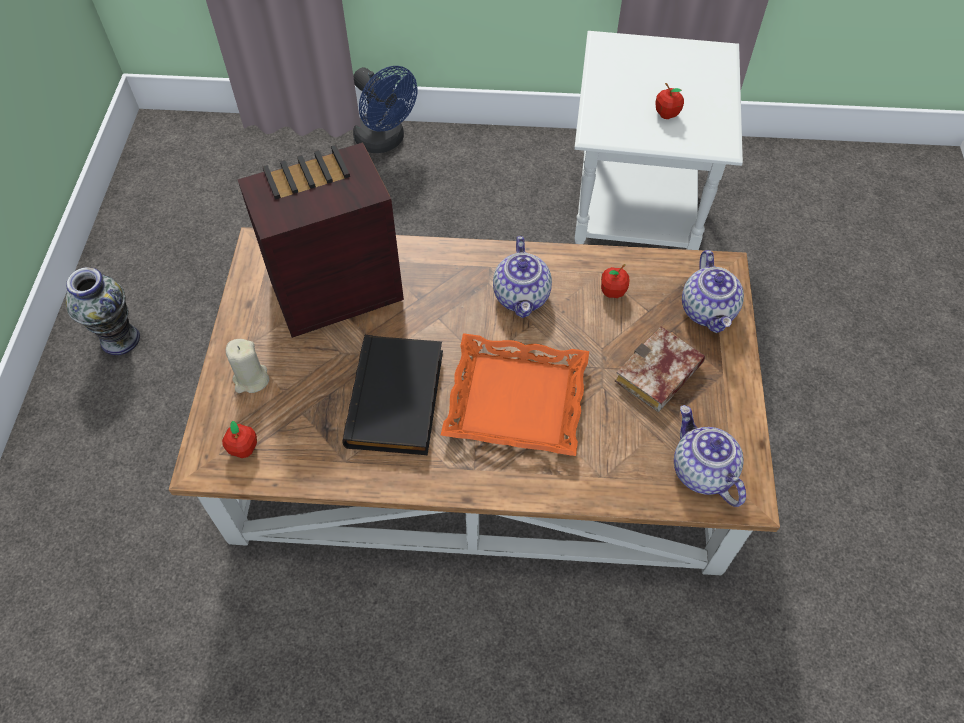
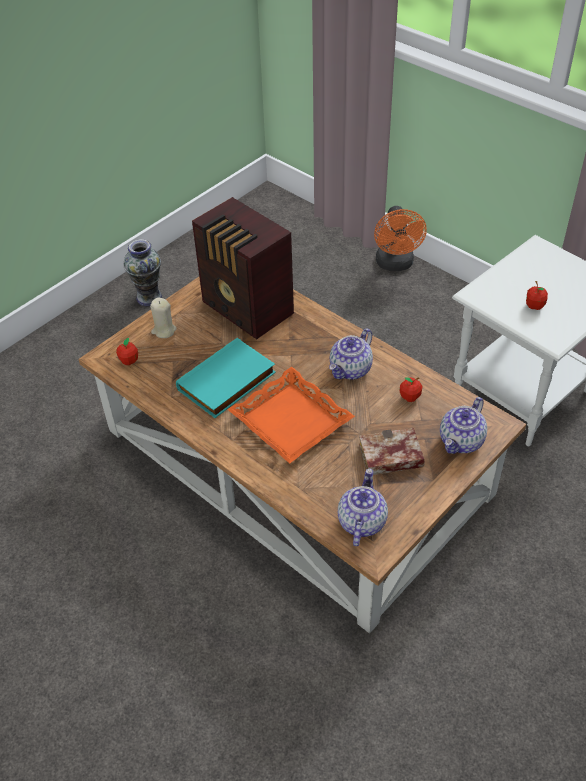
camera: 40 degrees right, 10 degrees down
radio [237,143,404,338] -> radio turned 150 degrees counterclockwise [192,197,294,339]
black book [342,335,443,455] -> turquoise book [176,338,276,418]
blue fan [353,66,417,153] -> orange fan [374,206,427,271]

